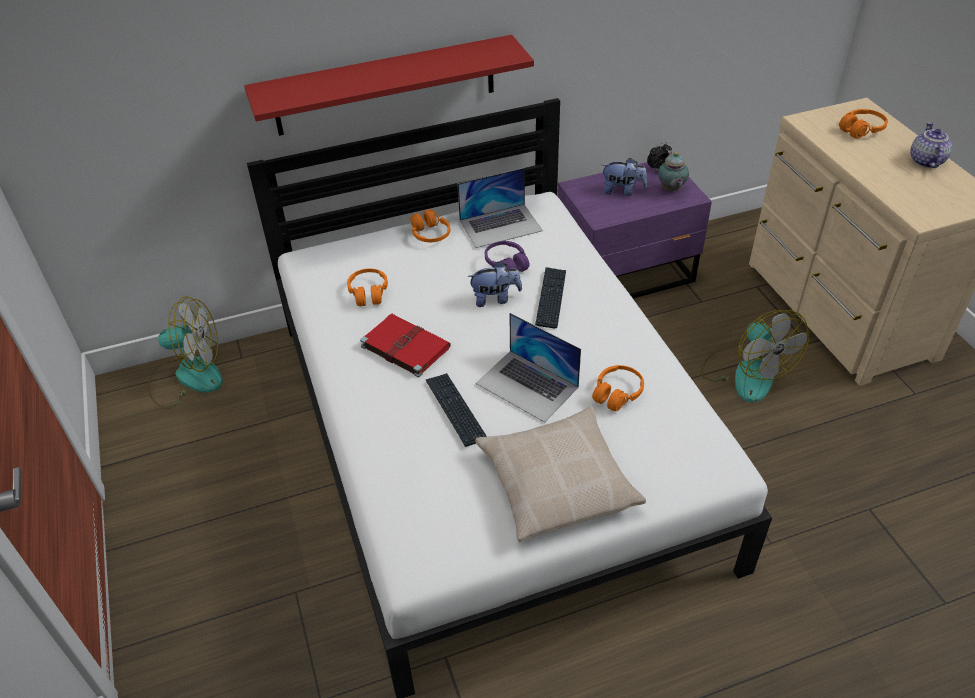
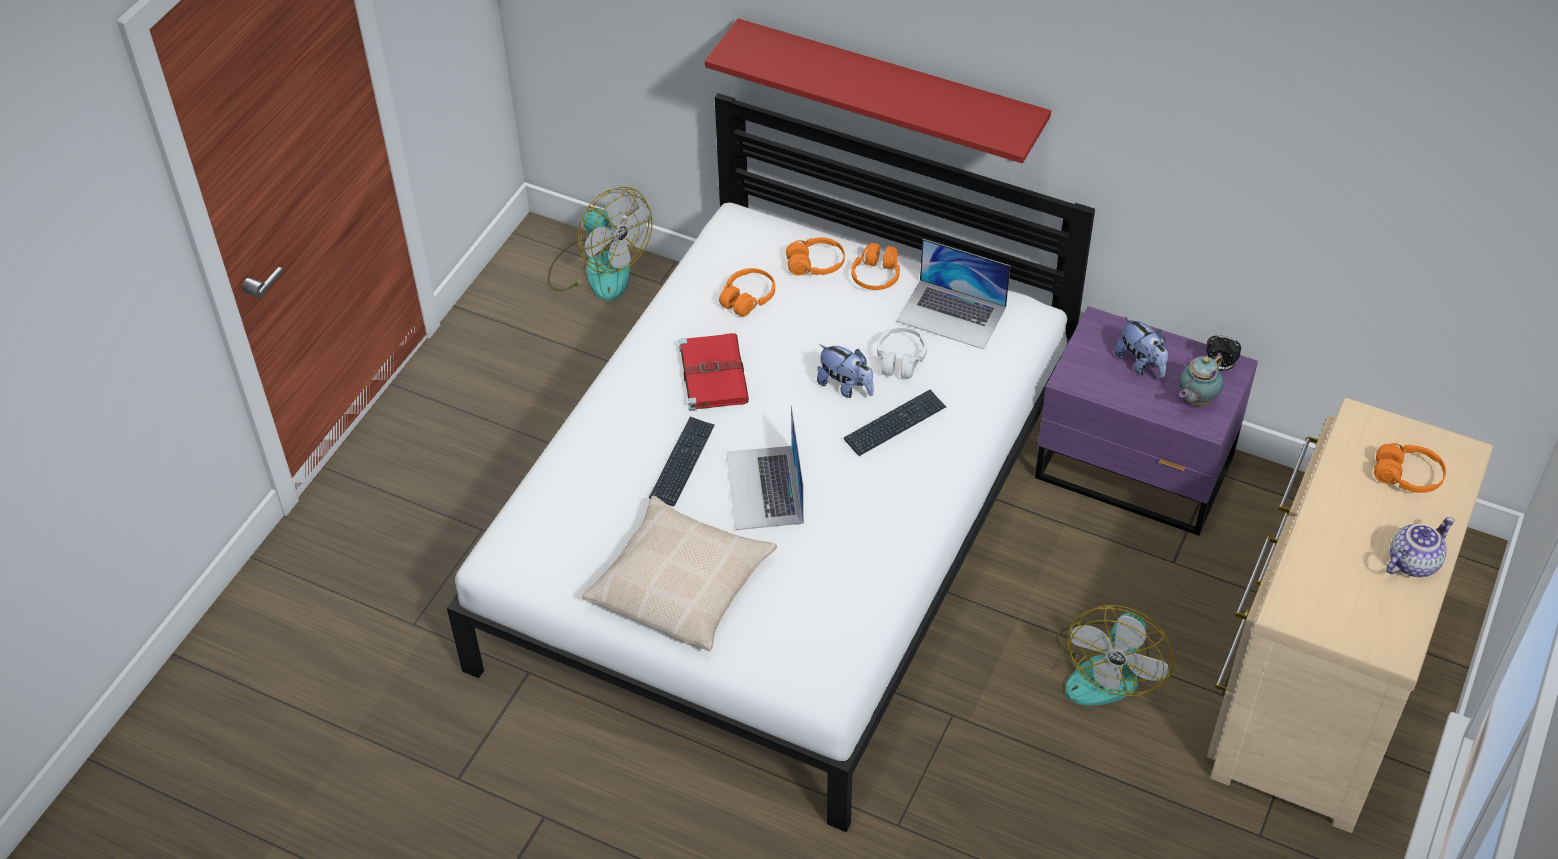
camera: 45 degrees right, 5 degrees up
purple headphones [485,241,530,272] -> white headphones [877,327,927,379]
orange headphones [592,365,644,411] -> orange headphones moved to [786,237,845,275]

